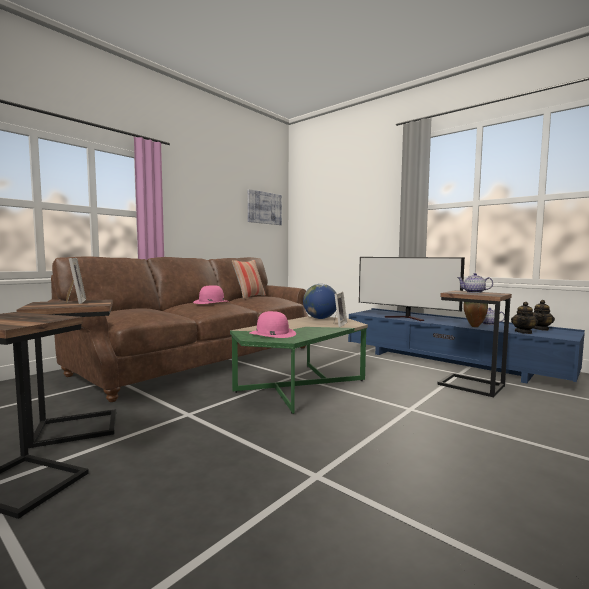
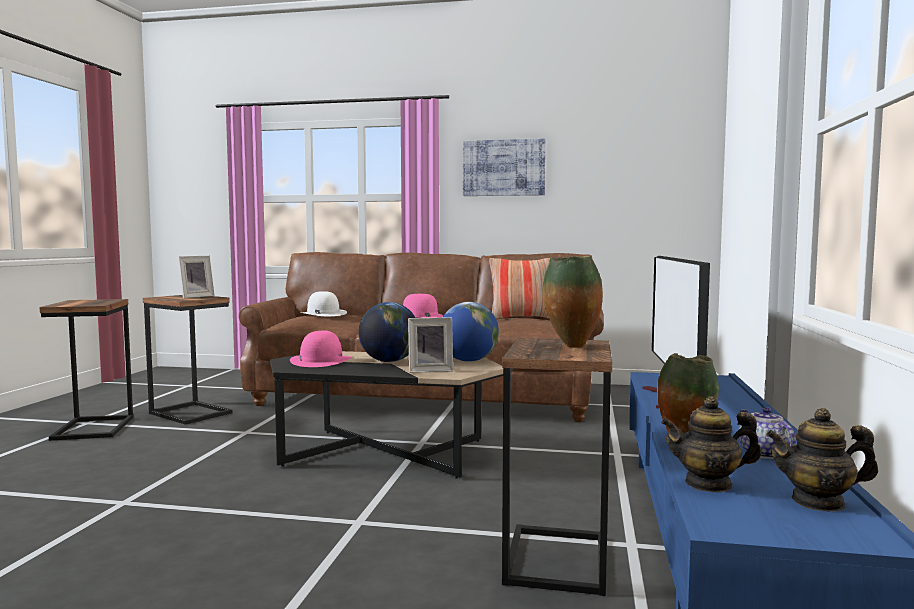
camera: 60 degrees right, 0 degrees up
green coffee table [230,316,368,414] -> black coffee table [270,351,503,479]
picture [248,189,282,225] -> picture moved to [463,138,546,196]
teapot [457,273,493,293] -> vase [542,255,603,348]
none -> white hat [301,291,347,316]
none -> globe [359,302,415,362]

